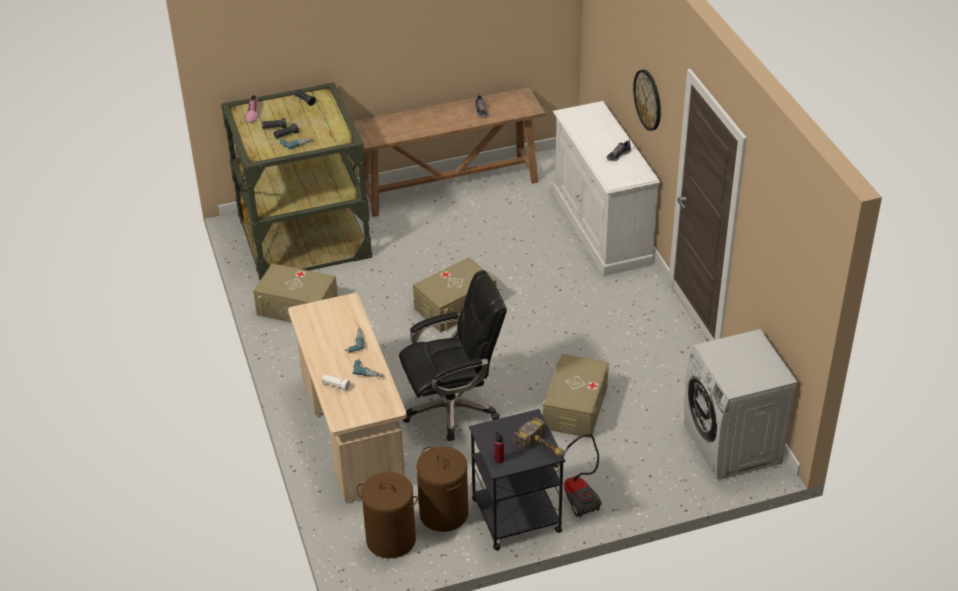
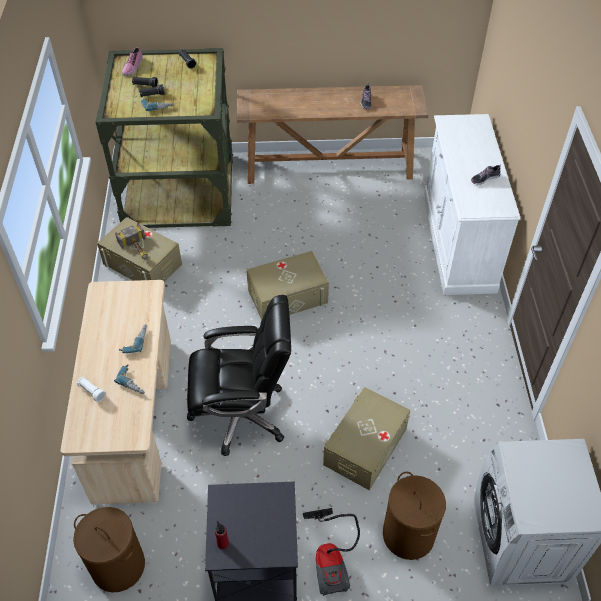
camera: 15 degrees right, 10 degrees up
brown laundry basket [416,446,468,532] -> brown laundry basket moved to [383,472,446,560]
hammer [514,416,565,456] -> hammer moved to [115,223,148,260]
wall clock [633,70,661,131] -> none

